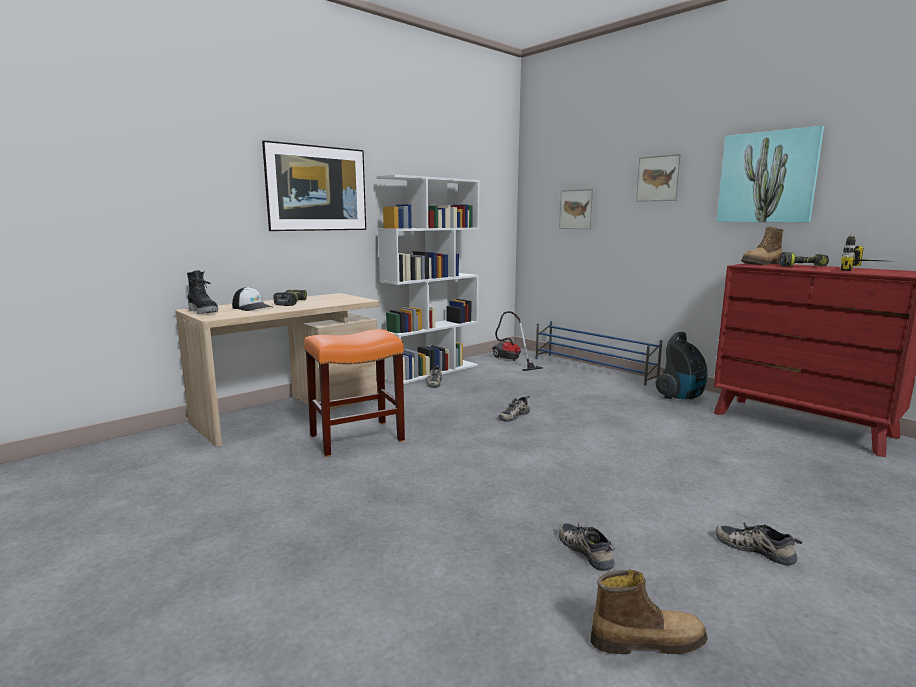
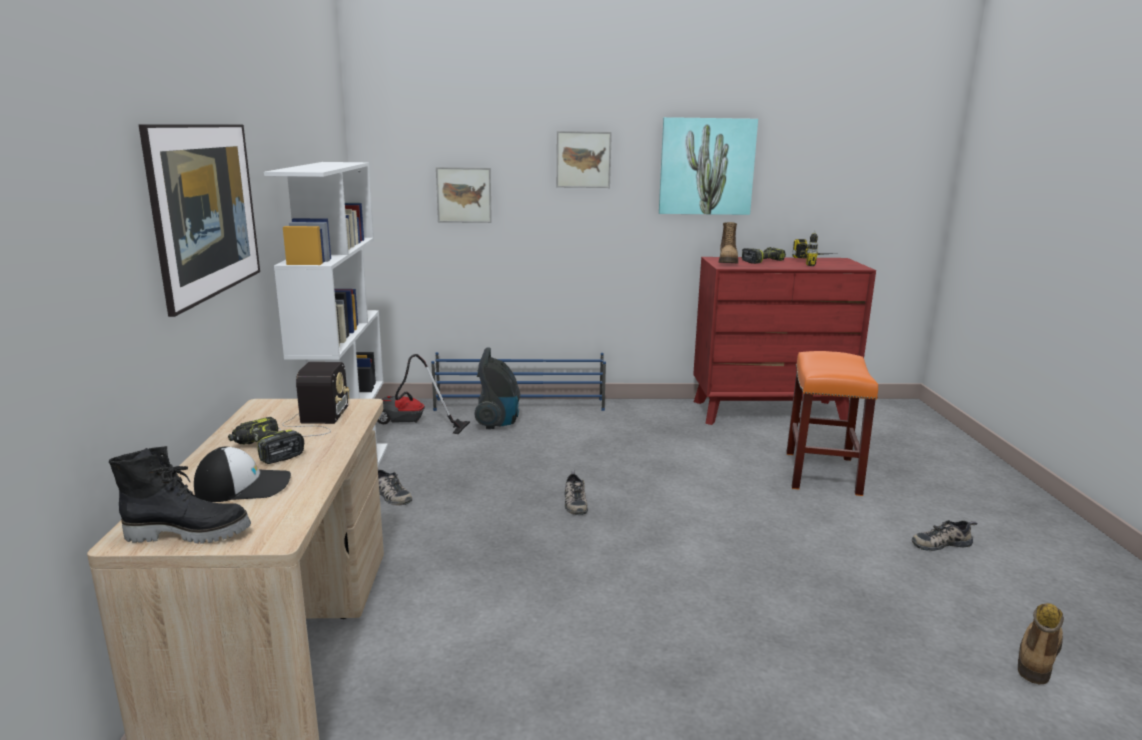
camera: 50 degrees left, 5 degrees up
orange stool [304,329,405,457] -> orange stool moved to [786,351,878,496]
shoe [559,523,615,571] -> none
vacuum cleaner [655,332,707,400] -> vacuum cleaner moved to [474,347,520,429]
none -> radio [279,362,350,437]

